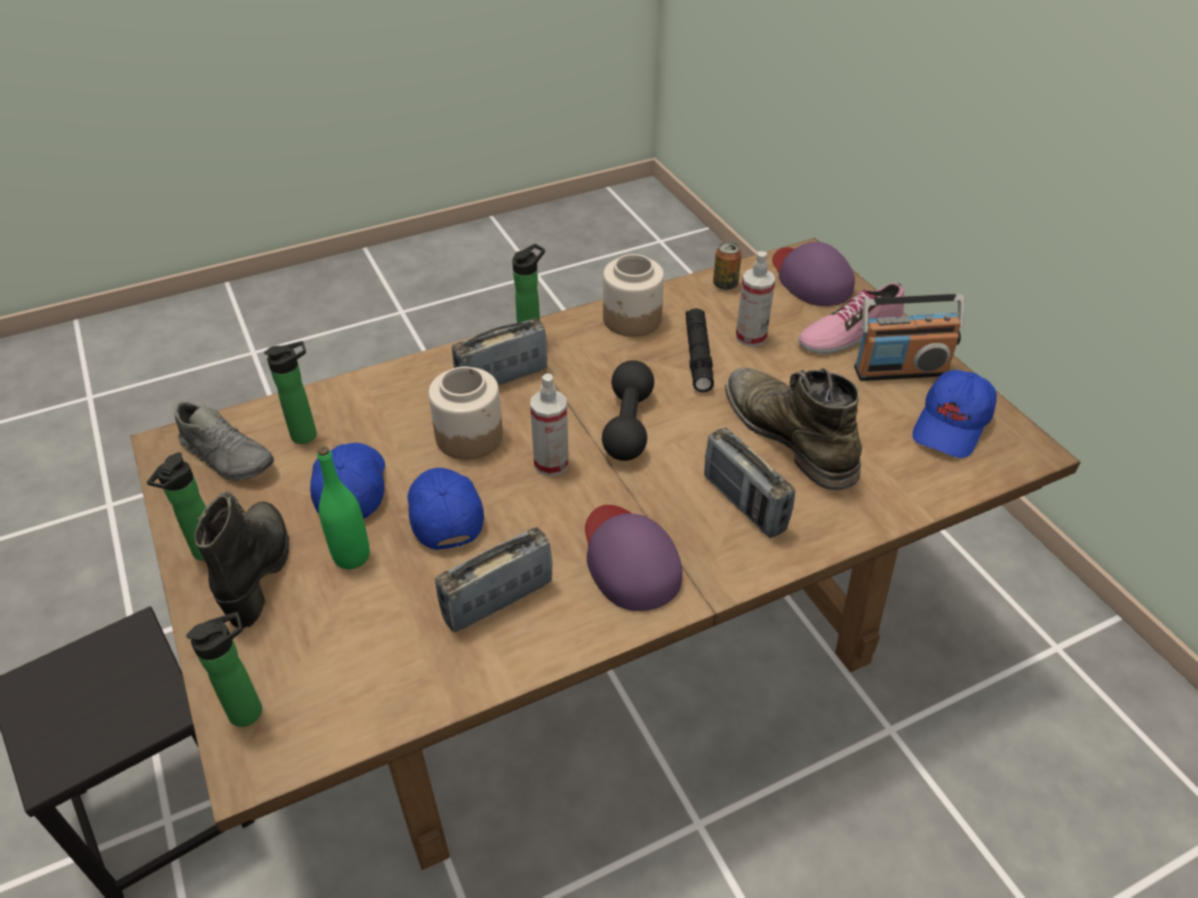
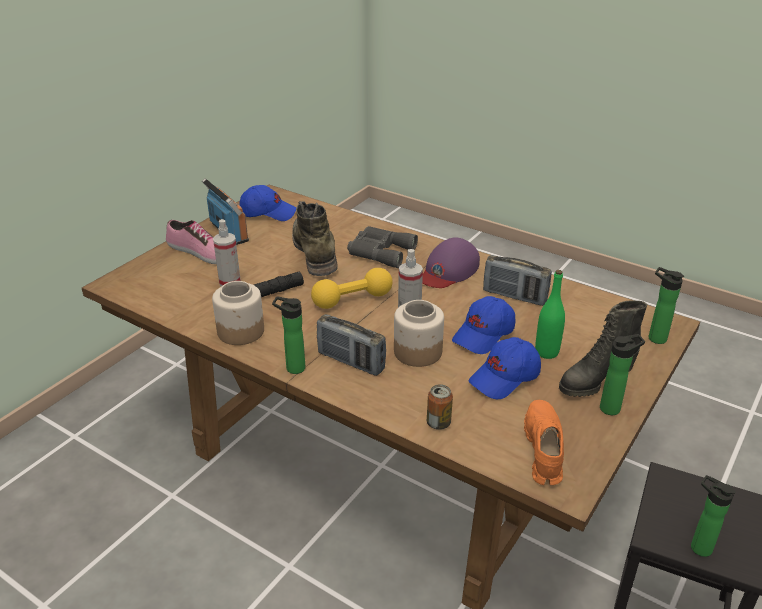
camera: 120 degrees left, 10 degrees down
grey shoe [174,401,274,481] -> orange shoe [524,400,564,485]
bottle [264,341,317,444] -> bottle moved to [691,475,736,557]
black dumbbell [602,360,654,461] -> yellow dumbbell [311,268,393,309]
radio [704,428,795,538] -> grey binoculars [347,226,418,268]
can [713,241,742,290] -> can moved to [427,384,453,430]
green boot [725,368,862,490] -> green boot turned 135 degrees clockwise [292,201,338,276]
purple cap [772,242,855,306] -> none

